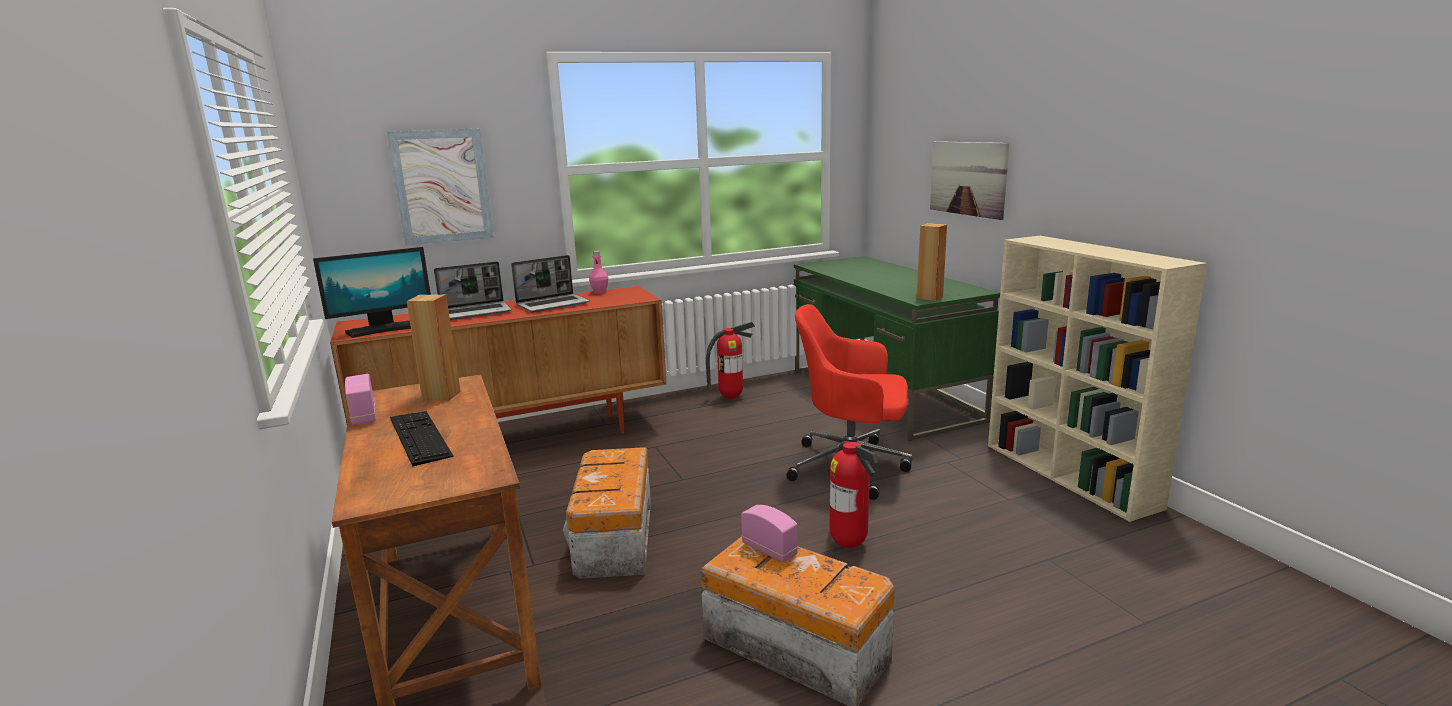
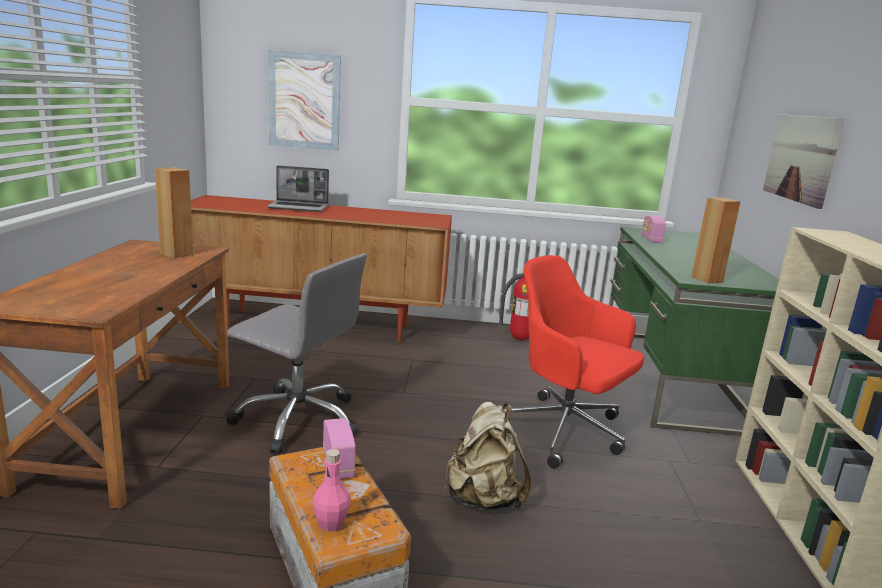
camera: 25 degrees right, 0 degrees up
monitor [313,247,431,338] -> none
radio [345,374,376,425] -> radio moved to [642,215,666,243]
keyboard [390,411,454,466] -> none
laptop [511,255,589,312] -> none
storage box [563,447,651,579] -> grey office chair [226,253,367,454]
pink bottle [589,251,608,294] -> pink bottle moved to [312,449,351,532]
fire extinguisher [830,441,878,548] -> beige backpack [444,402,531,510]

